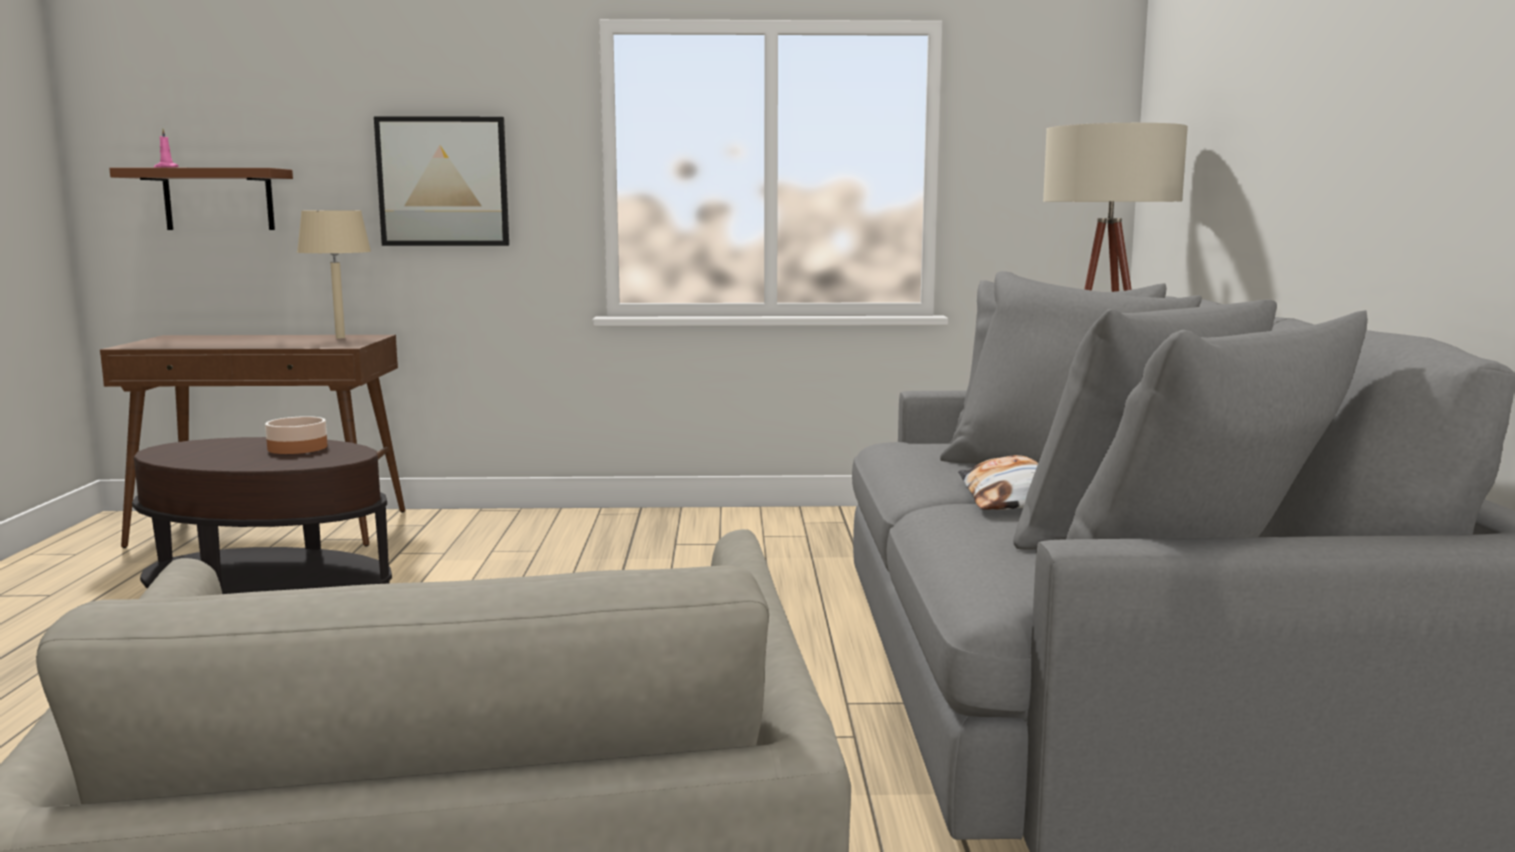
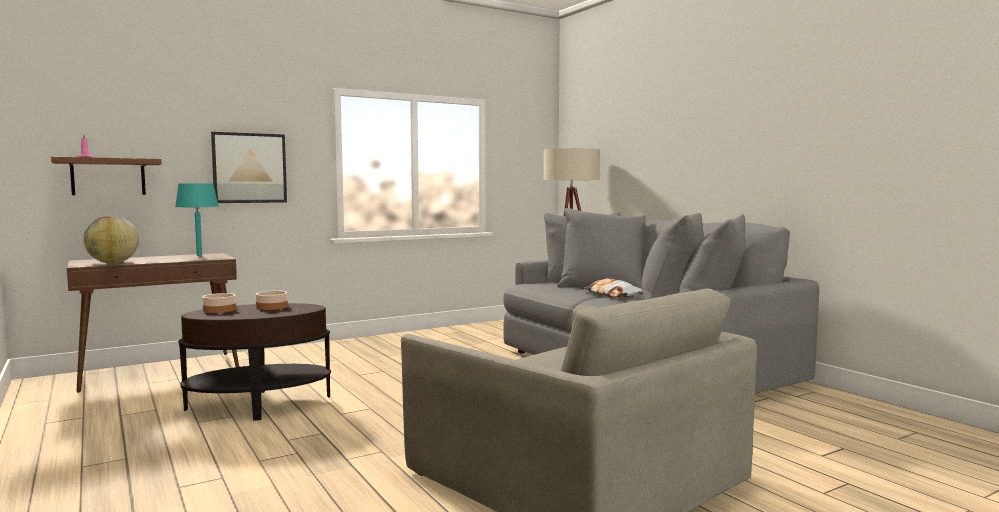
camera: 30 degrees left, 5 degrees down
beige table lamp [297,211,371,338] -> turquoise table lamp [175,183,219,256]
none -> globe [83,215,139,264]
none -> bowl [202,293,236,313]

